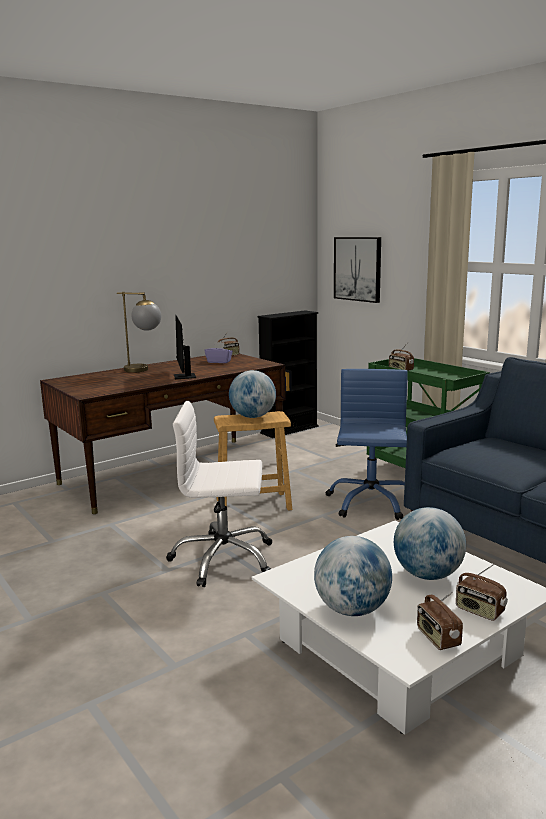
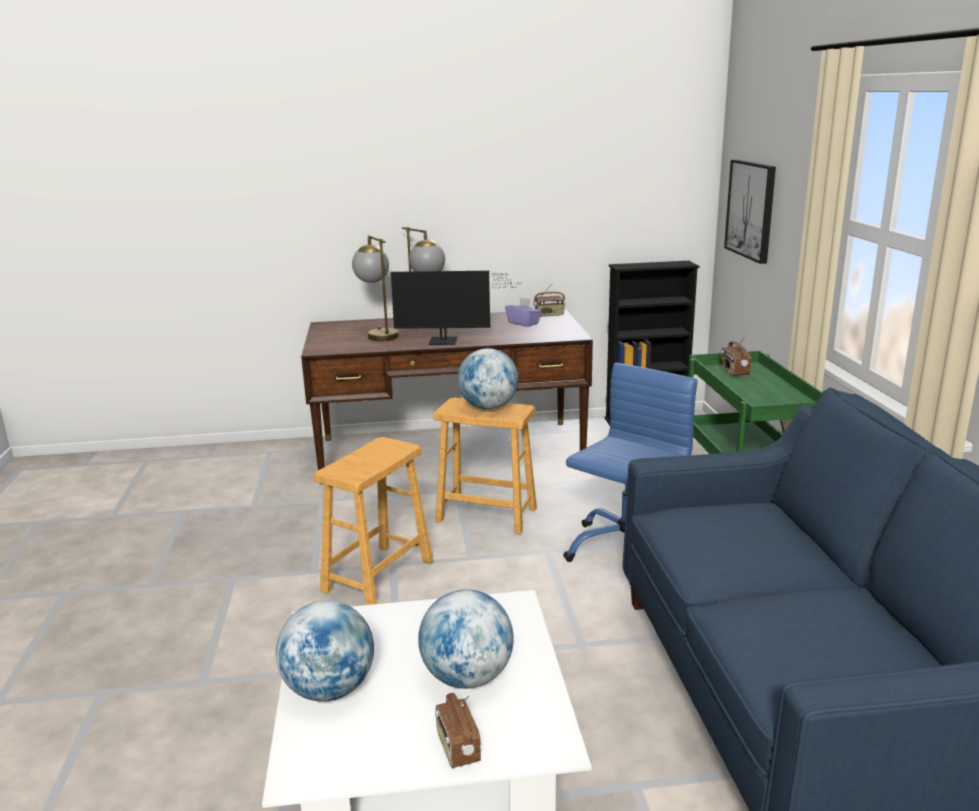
camera: 30 degrees right, 5 degrees up
white office chair [166,401,272,587] -> brown stool [313,437,433,605]
monitor [174,315,196,379] -> monitor turned 105 degrees counterclockwise [391,271,522,345]
radio [417,591,463,650] -> none
none -> table lamp [352,235,399,341]

